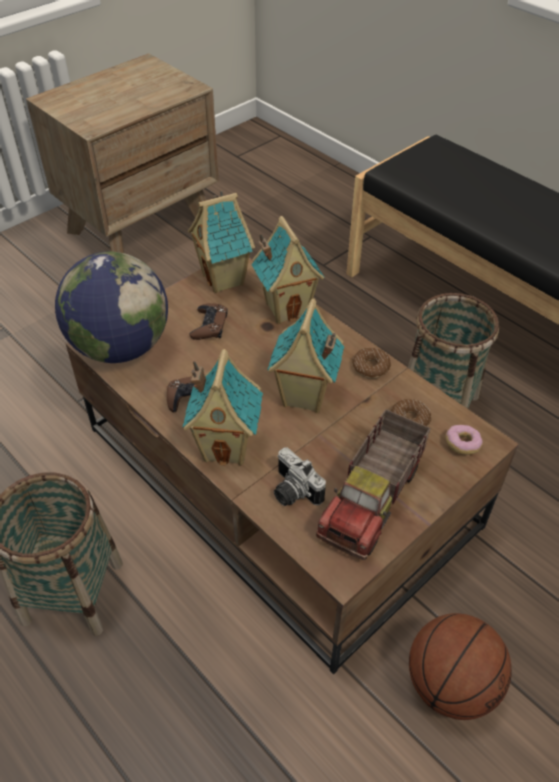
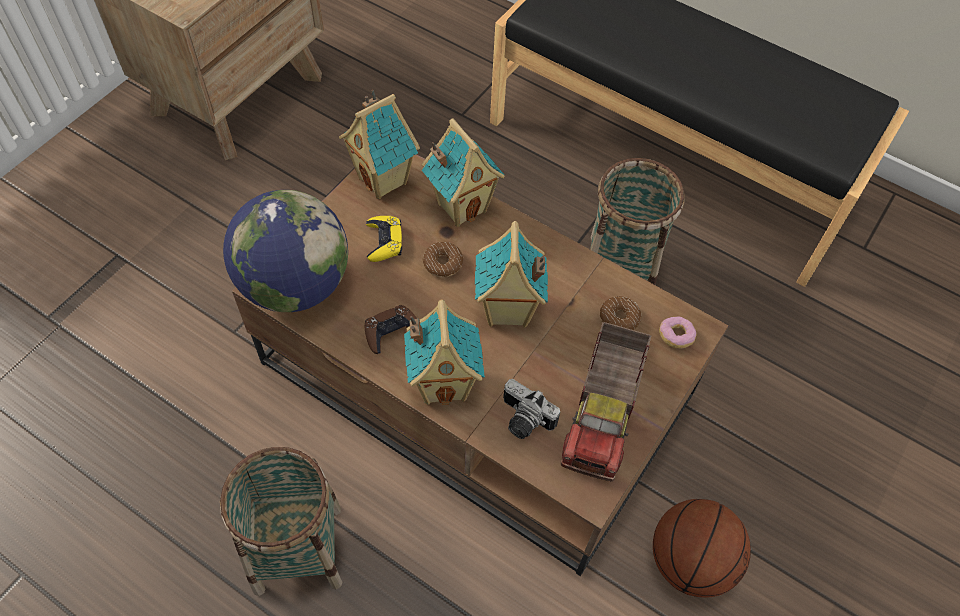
camera: 15 degrees left, 10 degrees up
brown game controller [189,303,228,340] -> yellow game controller [366,216,402,262]
donut [352,348,391,379] -> donut moved to [423,242,463,277]

